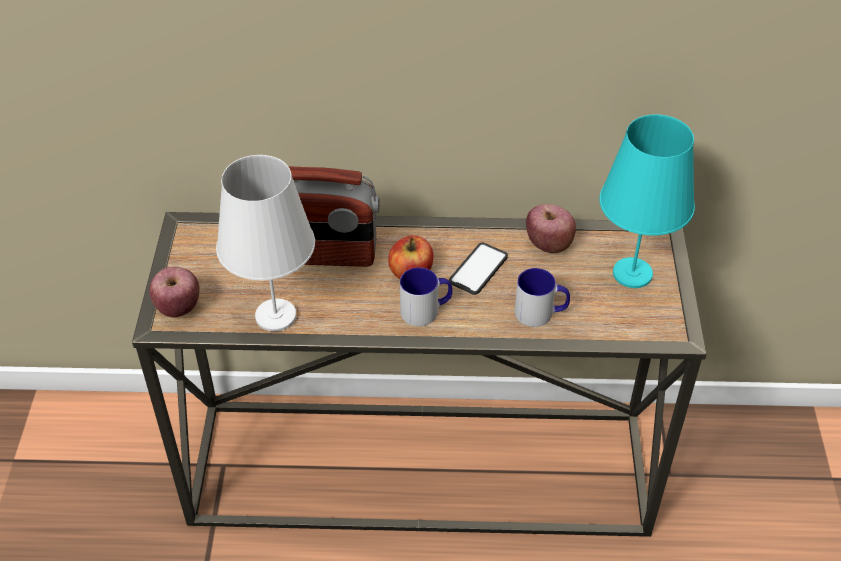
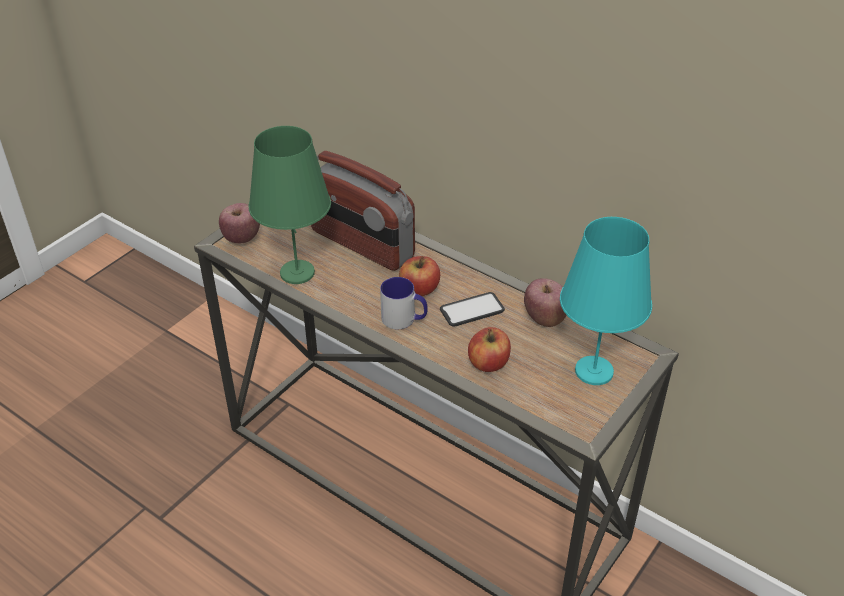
camera: 35 degrees right, 5 degrees down
white table lamp [216,155,315,332] -> green table lamp [249,126,331,284]
mug [515,268,570,327] -> apple [468,327,511,372]

